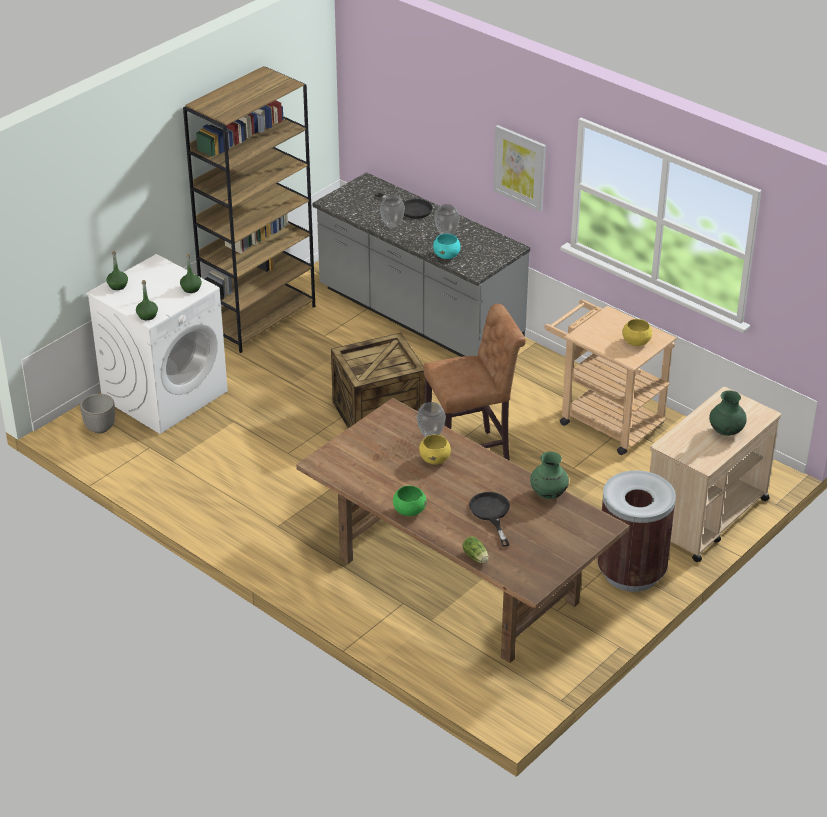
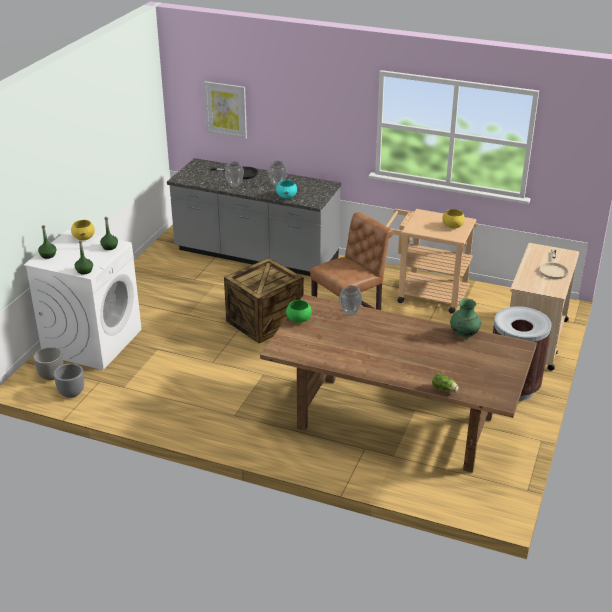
camera: 20 degrees left, 5 degrees down
brown bookcase [183,66,315,353] -> none
green bowl [393,486,427,516] -> green bowl moved to [286,300,312,323]
yellow bowl [419,435,451,464] -> yellow bowl moved to [71,220,95,240]
black frying pan [469,492,510,547] -> none
picture [493,125,546,212] -> picture moved to [204,81,247,139]
green vase [709,390,747,436] -> beige frying pan [539,249,569,279]
none -> grey planter [54,363,84,398]

